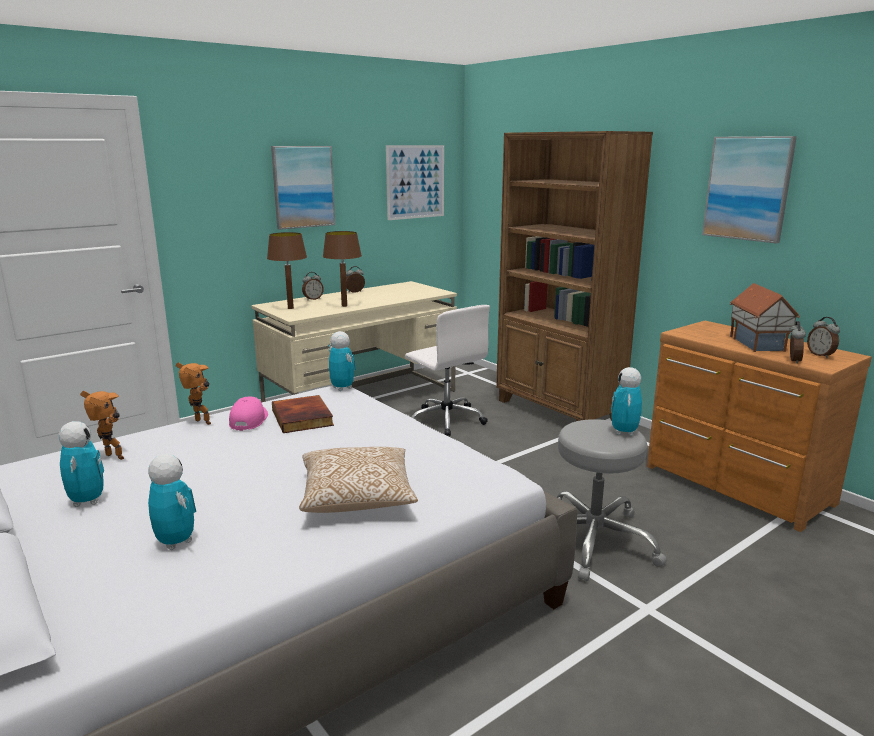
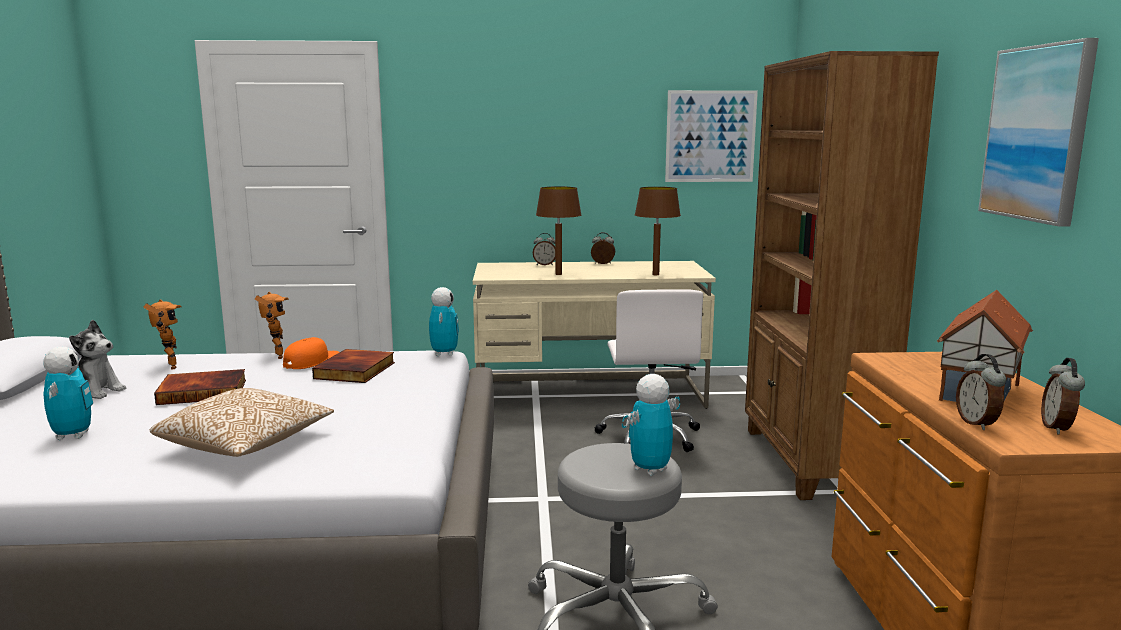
camera: 35 degrees right, 5 degrees down
toy robot [59,421,104,507] -> plush toy [69,320,127,399]
pink cap [229,397,268,431] -> orange cap [283,337,340,369]
brown table lamp [267,232,307,309] -> brown table lamp moved to [635,187,681,275]
picture [271,146,335,230] -> none
alarm clock [789,321,806,364] -> alarm clock turned 120 degrees clockwise [956,354,1006,430]
none -> book [154,369,246,405]

